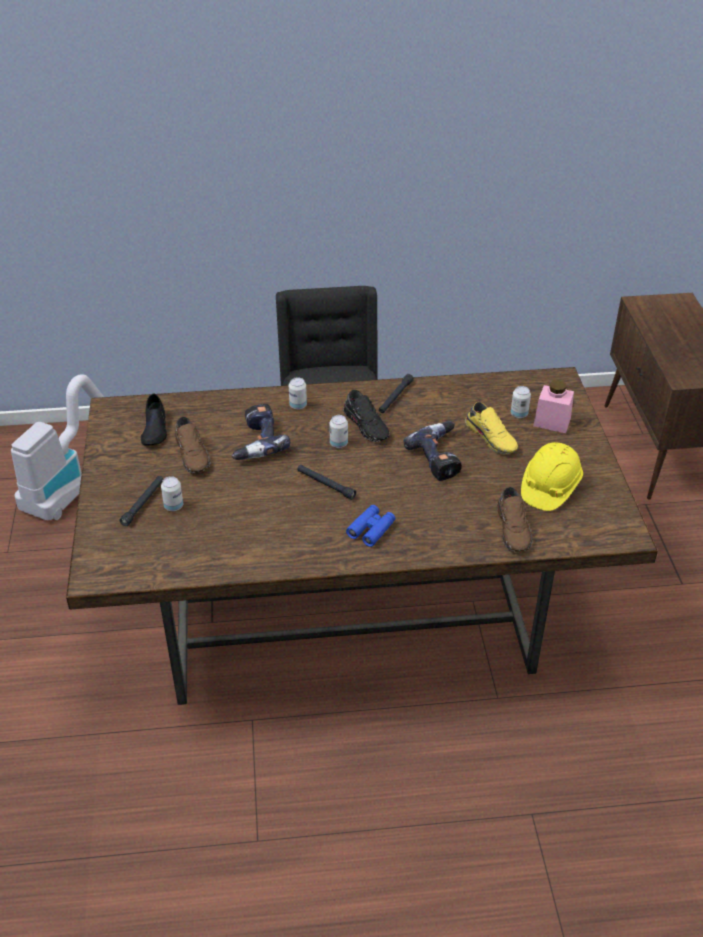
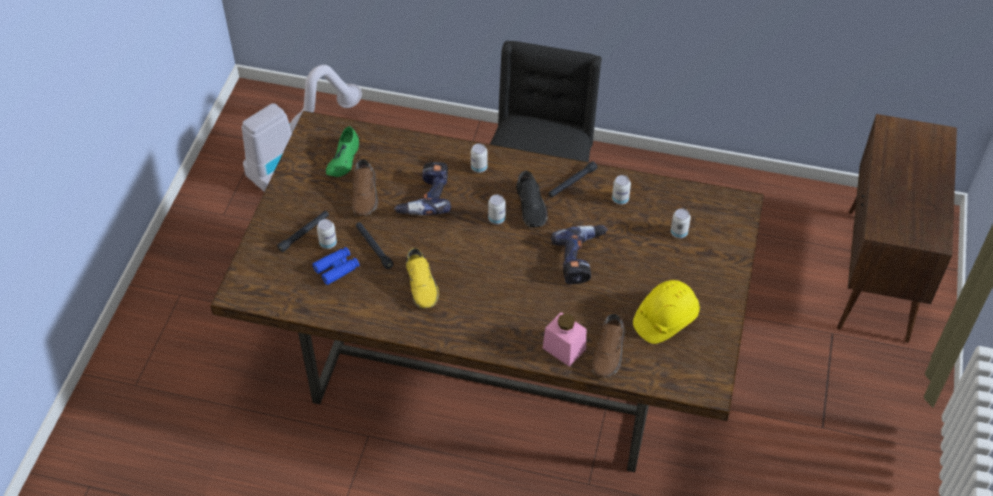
camera: 20 degrees right, 10 degrees up
black shoe [141,393,167,445] -> green shoe [326,126,359,177]
black flashlight [297,465,356,500] -> black flashlight moved to [356,222,394,269]
blue binoculars [346,505,396,547] -> blue binoculars moved to [312,247,360,285]
yellow shoe [465,402,518,454] -> yellow shoe moved to [406,248,439,309]
pink jar [533,380,574,433] -> pink jar moved to [543,312,586,367]
none -> can [612,175,631,205]

